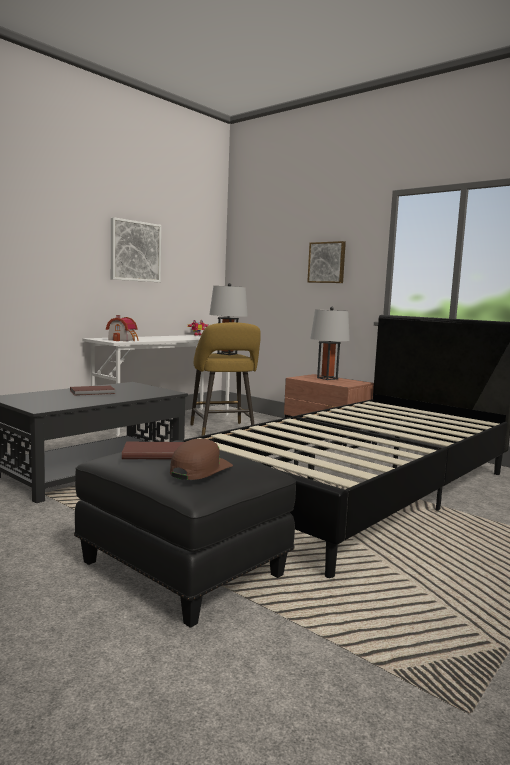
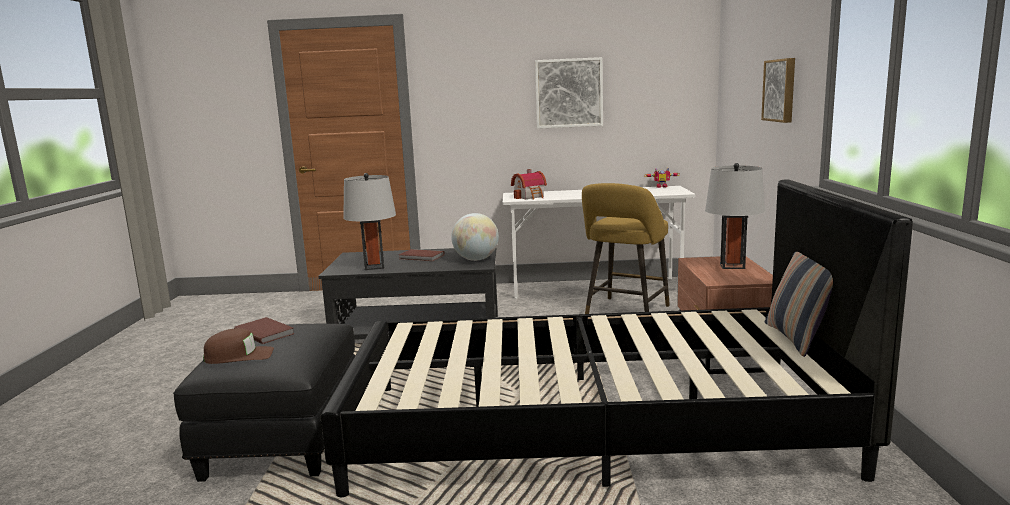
camera: 50 degrees right, 5 degrees up
grey table lamp [209,283,248,355] -> grey table lamp moved to [343,173,396,270]
none -> globe [451,213,499,261]
none -> pillow [765,252,833,357]

